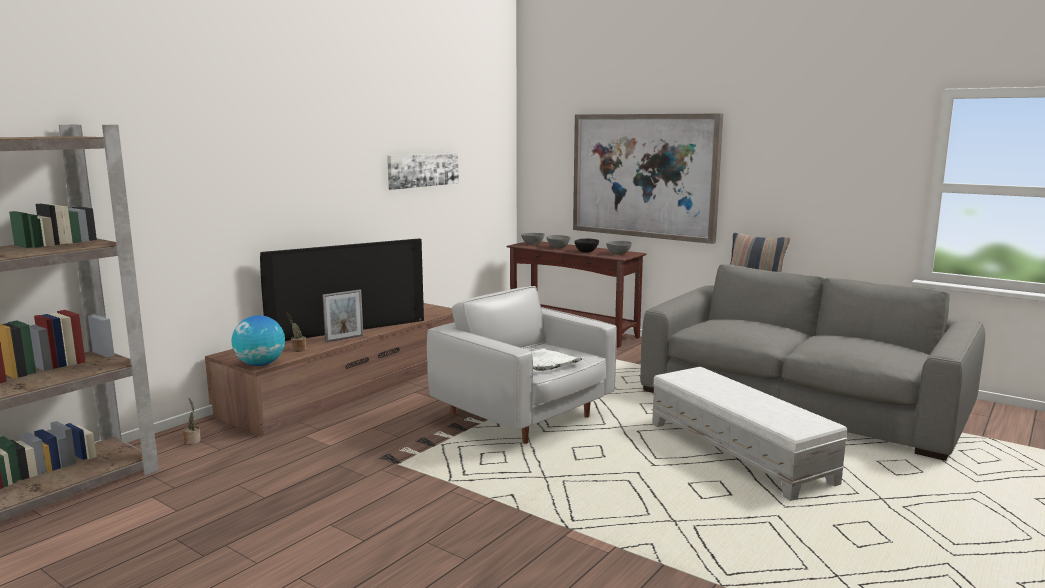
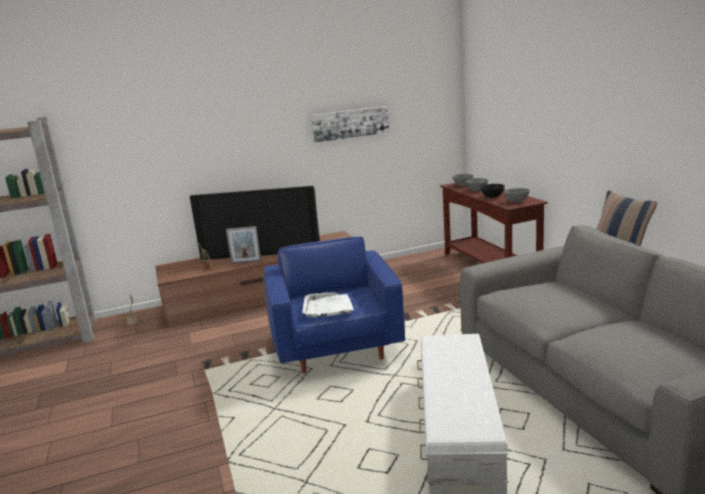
camera: 35 degrees right, 5 degrees up
globe [232,315,285,366] -> none
white armchair [427,286,617,444] -> blue armchair [264,237,405,374]
picture [573,114,723,244] -> none

